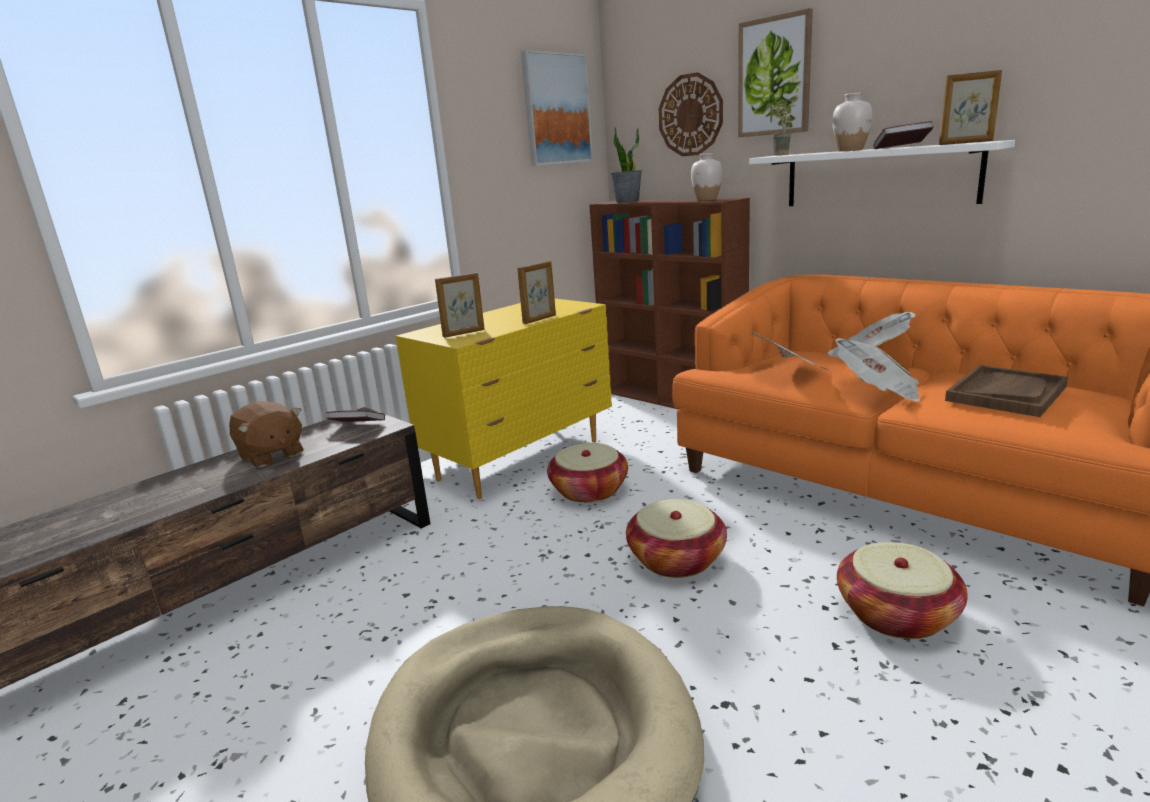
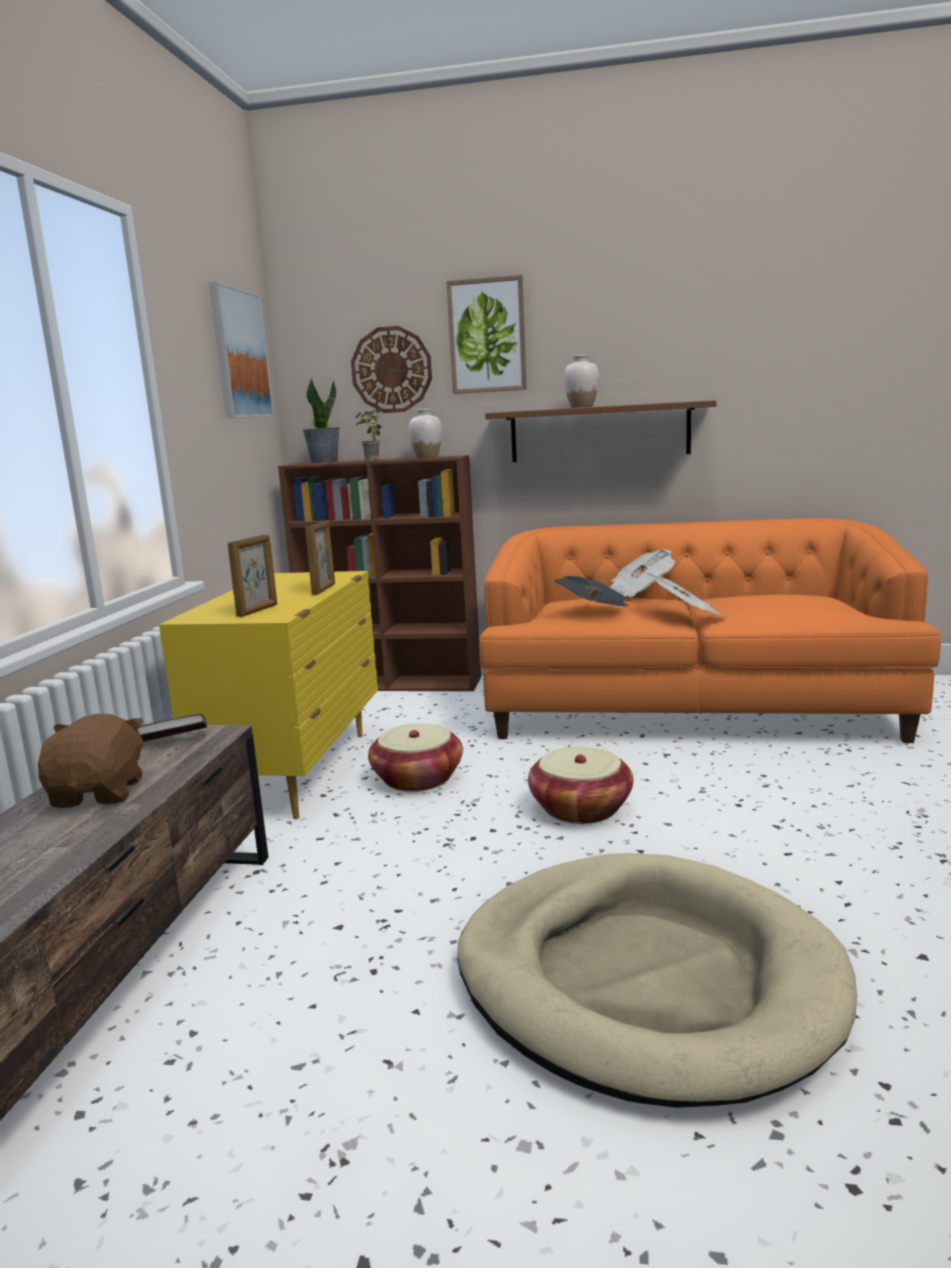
camera: 35 degrees left, 5 degrees down
brown plush toy [229,401,304,467] -> brown plush toy turned 105 degrees counterclockwise [38,714,144,808]
white shelf [749,140,1015,206] -> brown shelf [485,400,717,462]
potted plant [765,95,798,156] -> potted plant moved to [356,407,382,461]
basket [837,542,968,639] -> none
book [873,121,934,149] -> none
picture frame [939,70,1002,145] -> none
brown tray [945,365,1068,417] -> none

